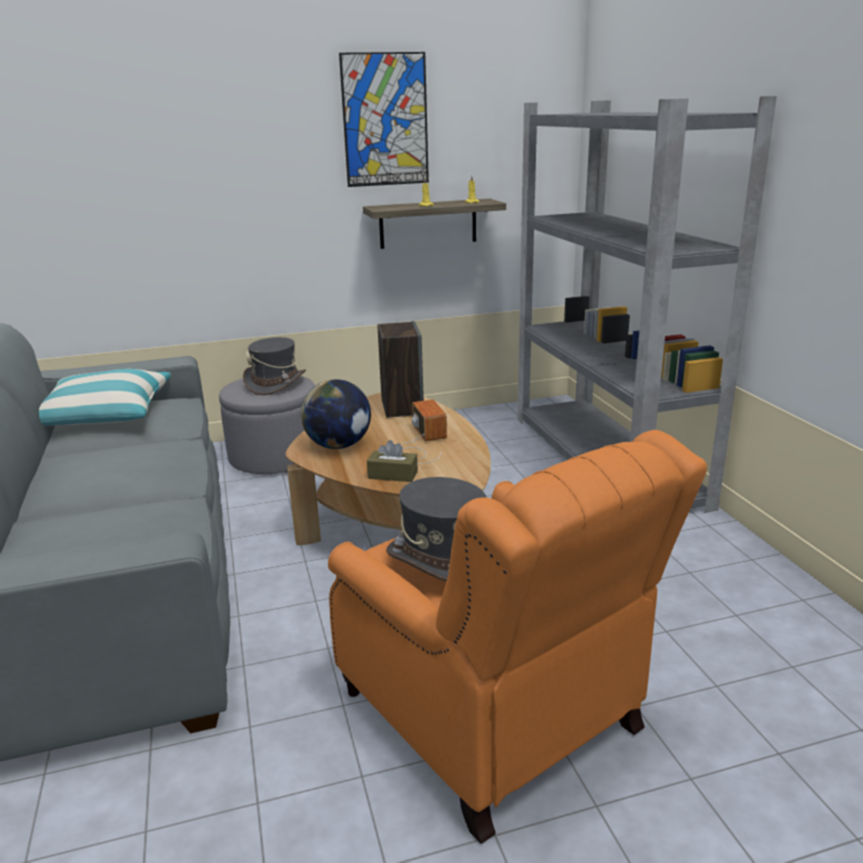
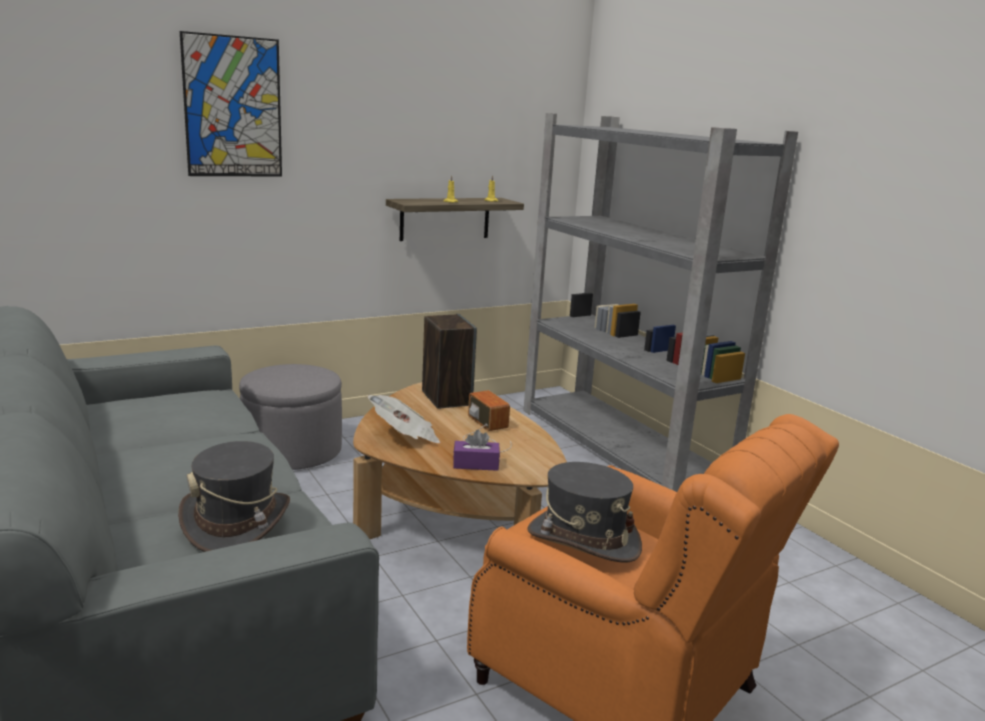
camera: 15 degrees left, 5 degrees down
pillow [39,369,171,426] -> none
grey hat [243,337,306,395] -> grey hat moved to [178,441,290,552]
globe [301,379,371,449] -> newspaper [368,395,440,443]
picture [339,52,429,187] -> picture moved to [180,31,282,176]
brown tissue box [367,440,418,482] -> purple tissue box [453,430,500,471]

